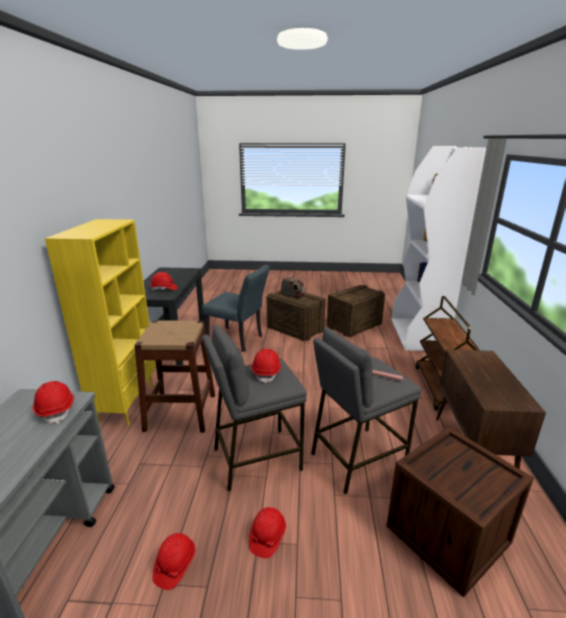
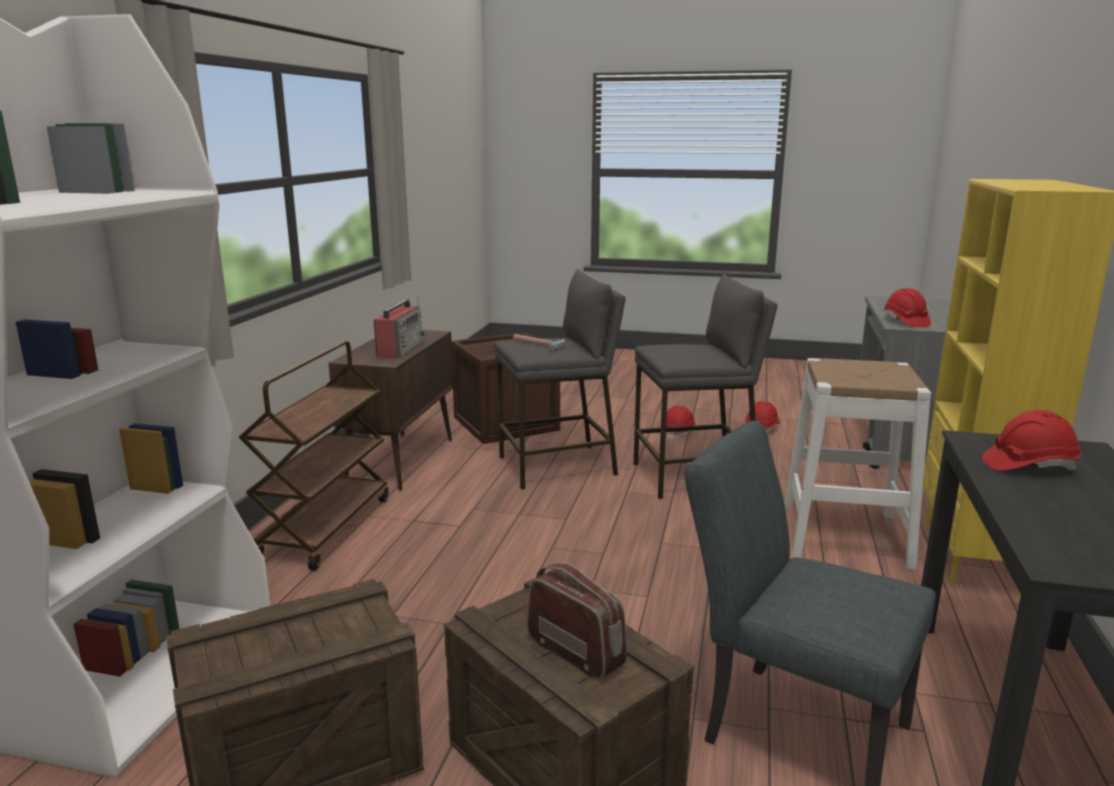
camera: 170 degrees left, 5 degrees down
brown stool [134,320,215,433] -> white stool [784,358,931,569]
red hard hat [252,349,282,384] -> none
none -> radio [374,297,425,359]

